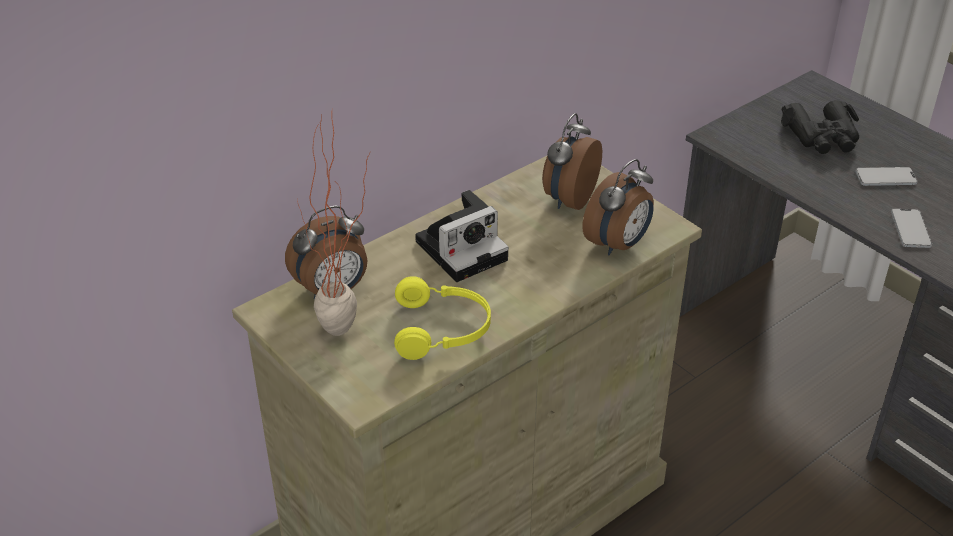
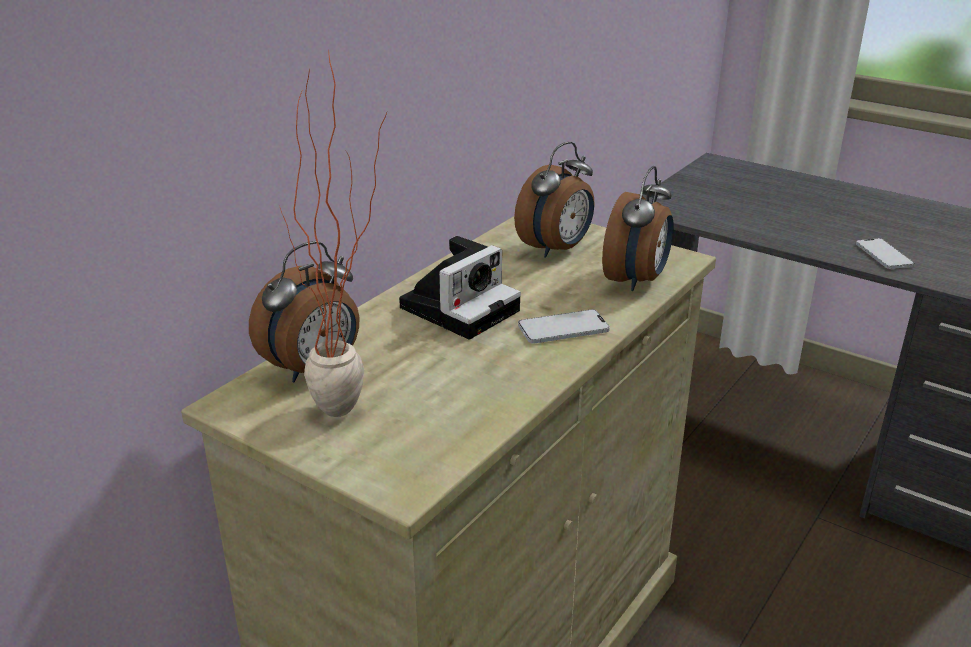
camera: 15 degrees left, 10 degrees down
yellow headphones [394,276,491,360] -> none
alarm clock [542,113,602,210] -> alarm clock turned 150 degrees counterclockwise [514,141,594,258]
black binoculars [781,100,859,154] -> none
phone [855,167,918,186] -> phone moved to [518,309,610,344]

